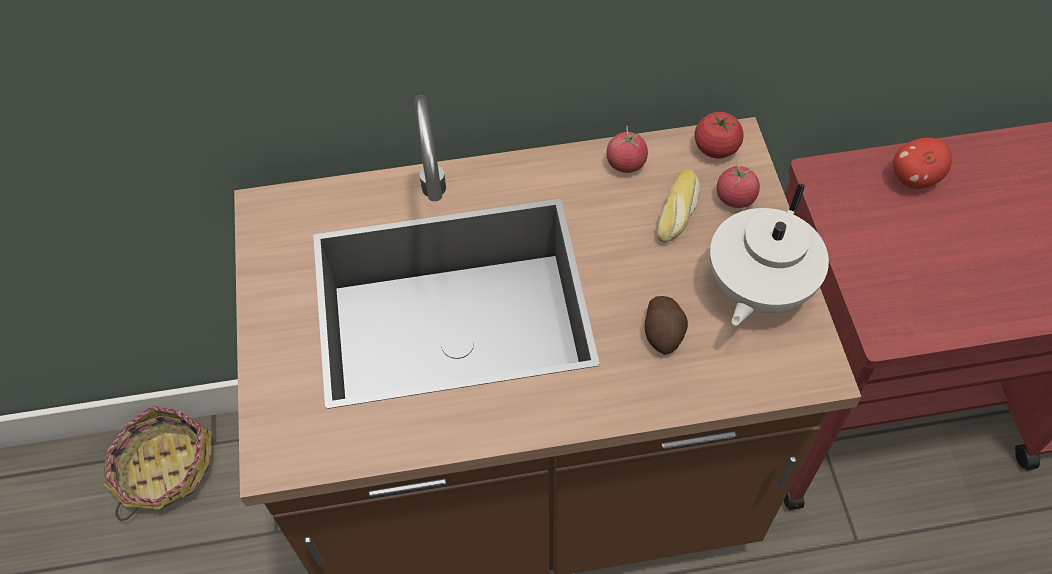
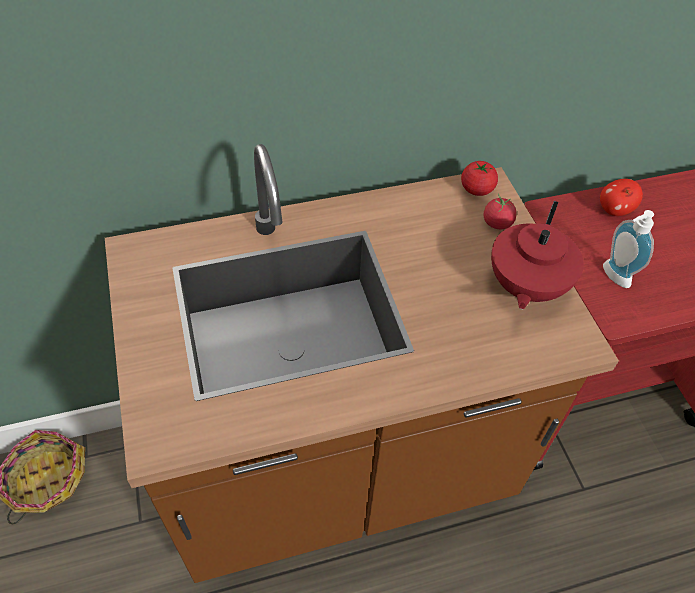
camera: 10 degrees left, 5 degrees down
tomato [606,126,648,173] -> none
potato [645,296,688,355] -> none
bread [657,169,700,243] -> none
white teapot [710,183,829,326] -> red teapot [491,201,584,309]
none -> soap dispenser [603,210,654,288]

